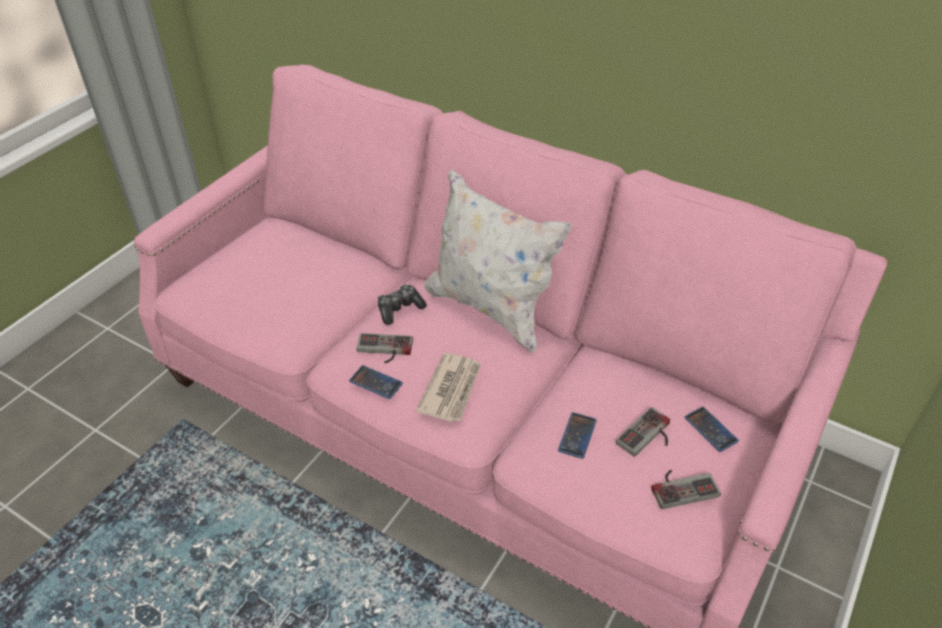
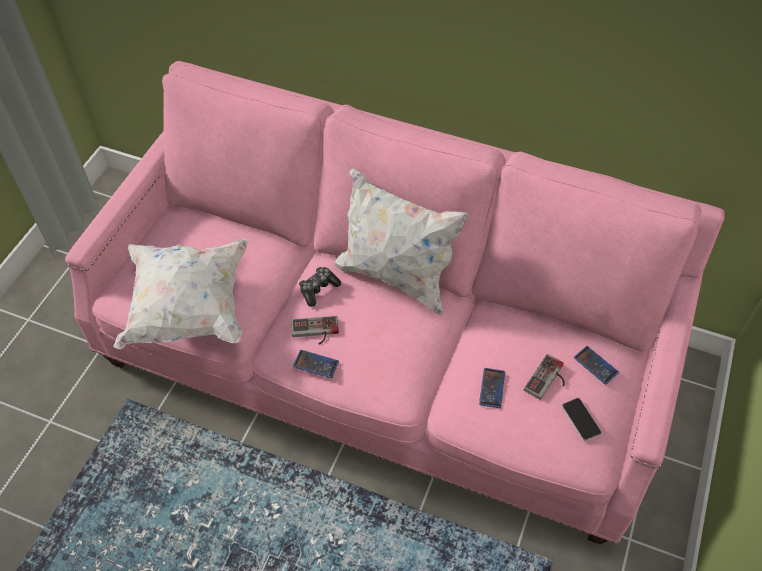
camera: 10 degrees left, 10 degrees up
newspaper [416,353,481,422] -> none
game controller [651,470,721,509] -> phone [562,398,601,441]
none -> white pillow [113,239,248,349]

